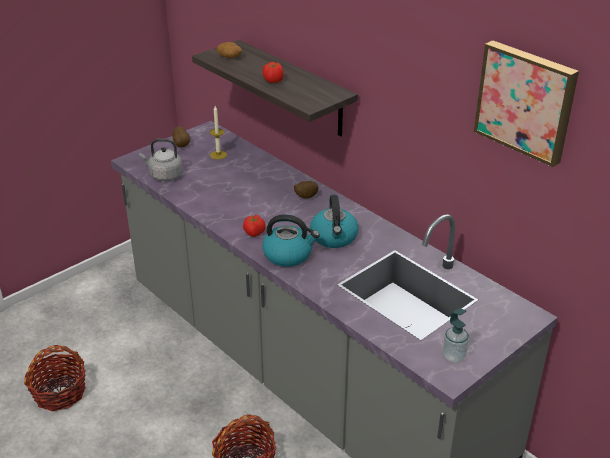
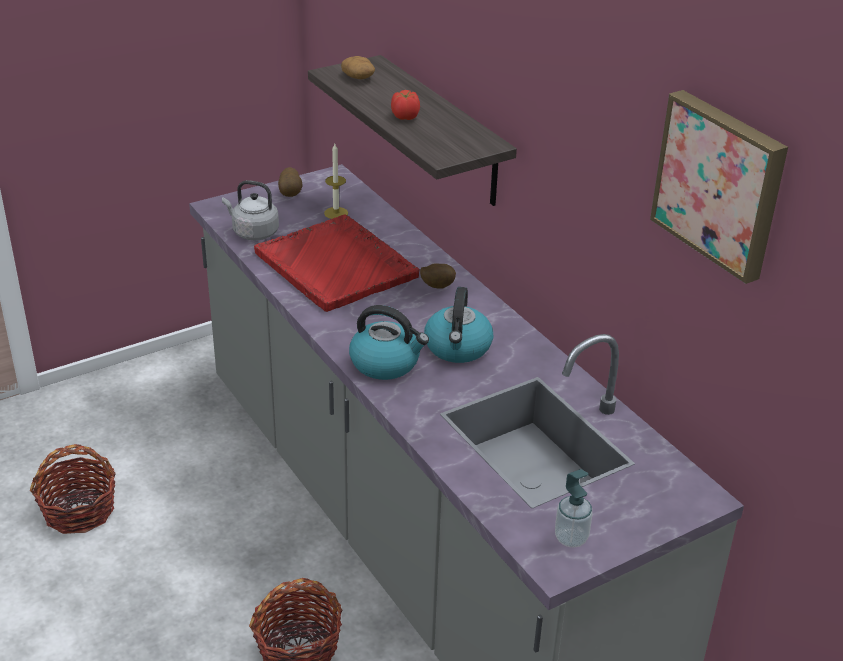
camera: 10 degrees right, 0 degrees up
tomato [243,215,266,237] -> none
none -> red tray [254,214,419,312]

